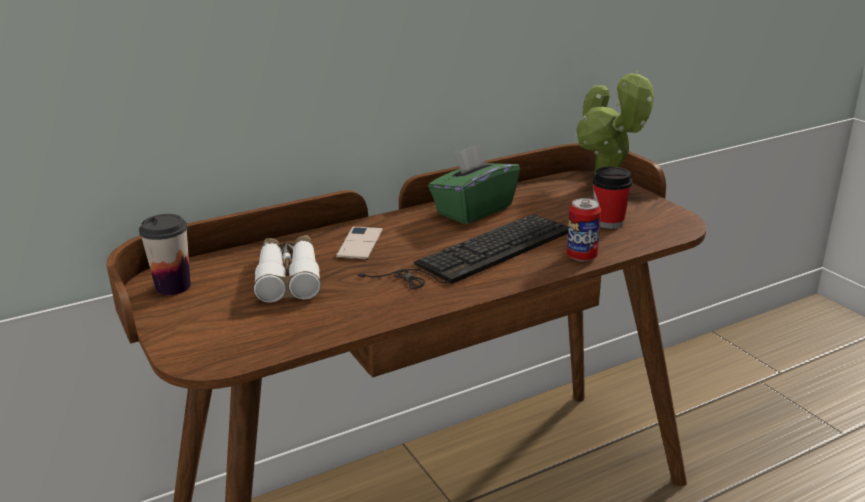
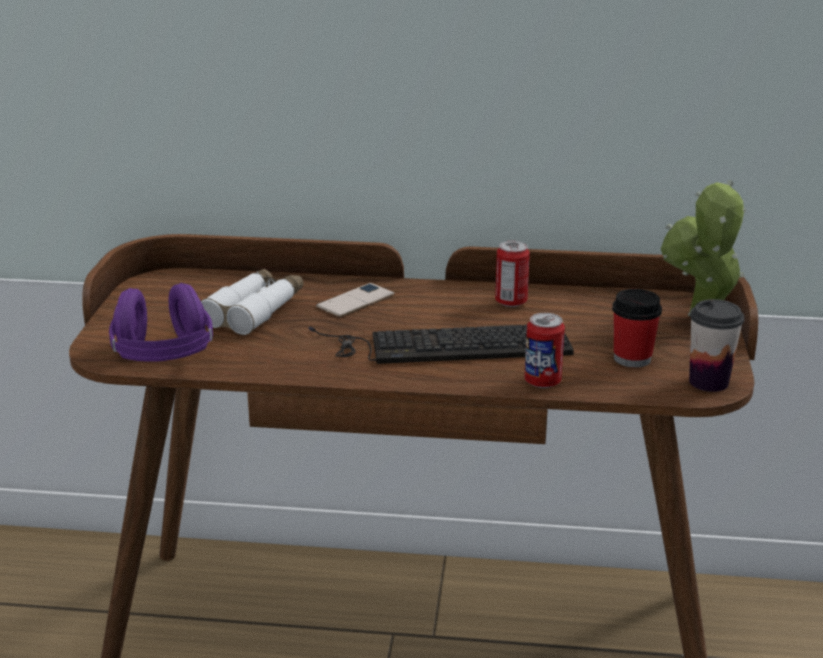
camera: 35 degrees right, 0 degrees up
cup [139,214,191,295] -> cup moved to [689,299,744,392]
green tissue box [428,143,520,224] -> can [495,241,530,307]
none -> purple headphones [109,283,213,362]

